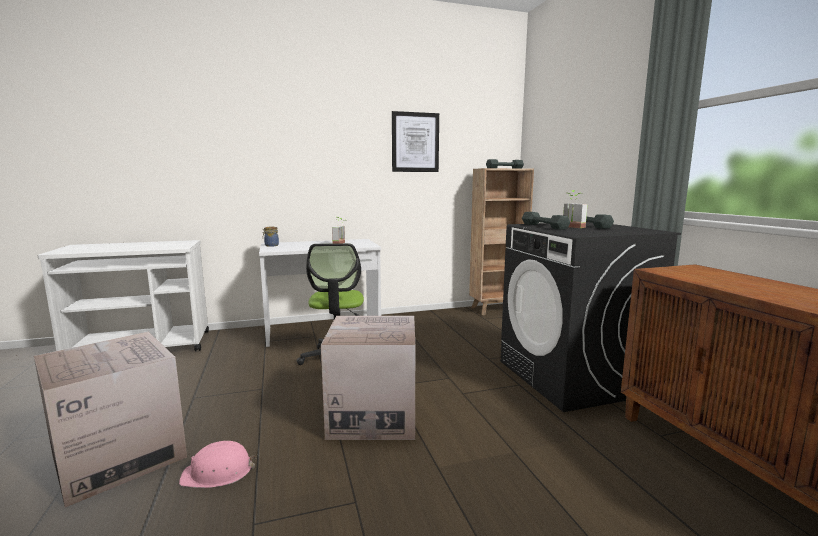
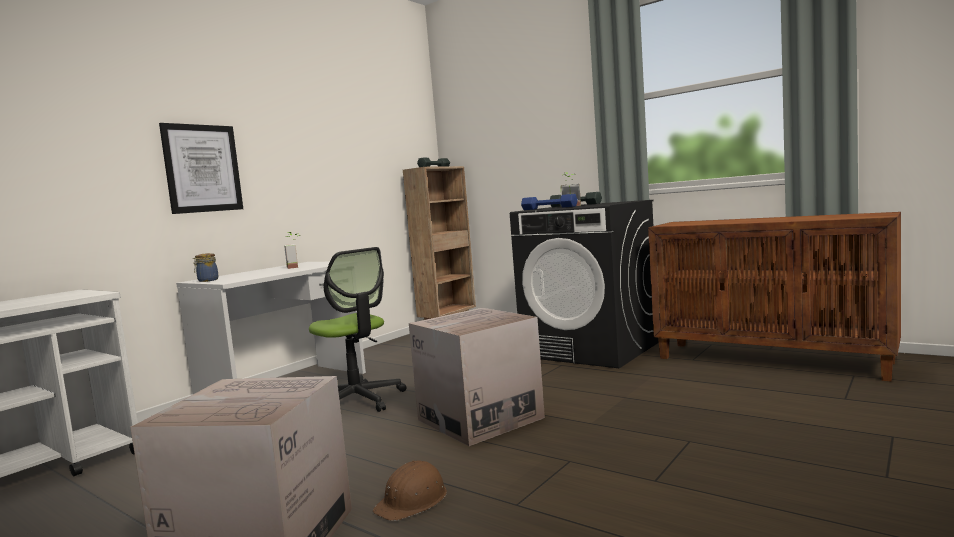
camera: 35 degrees left, 5 degrees down
pink hard hat [179,441,256,488] -> brown hard hat [373,461,447,521]
picture [392,111,439,172] -> picture moved to [159,123,243,214]
grey dumbbell [522,212,570,230] -> blue dumbbell [521,194,578,210]

